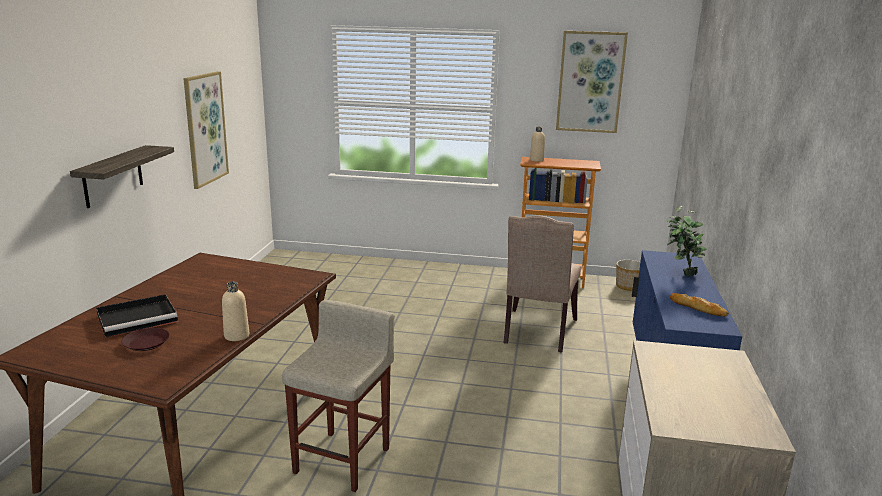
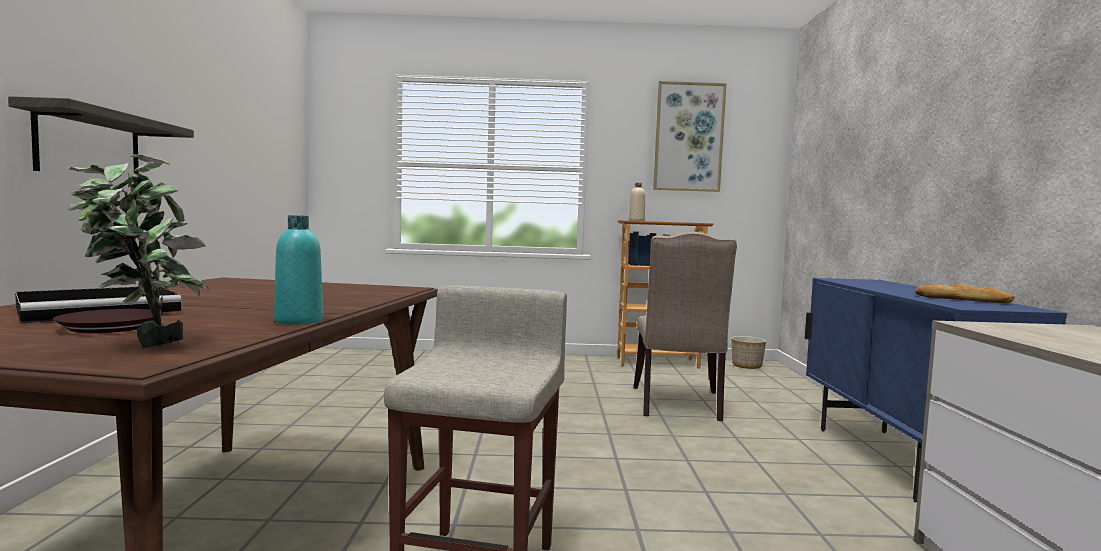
camera: 10 degrees left, 15 degrees down
picture [183,71,229,189] -> none
beige bottle [222,282,249,341] -> turquoise bottle [274,215,323,325]
potted plant [666,206,707,276] -> potted plant moved to [68,154,210,349]

